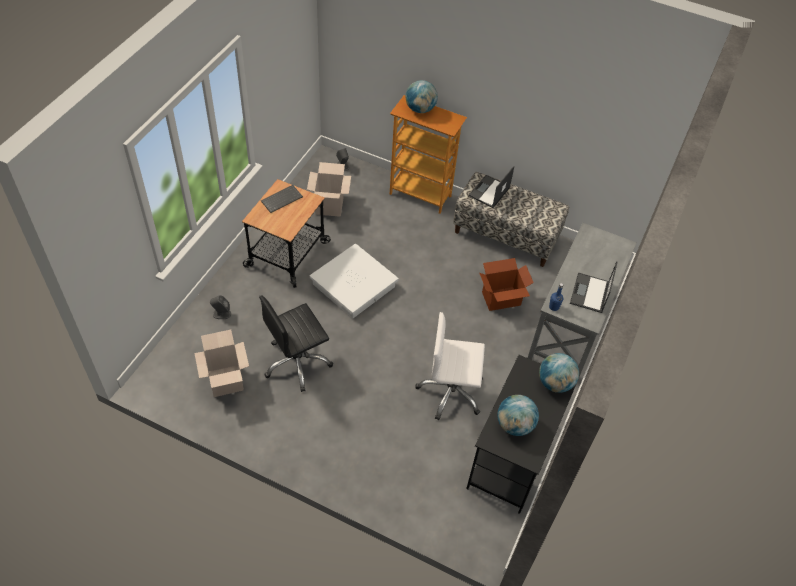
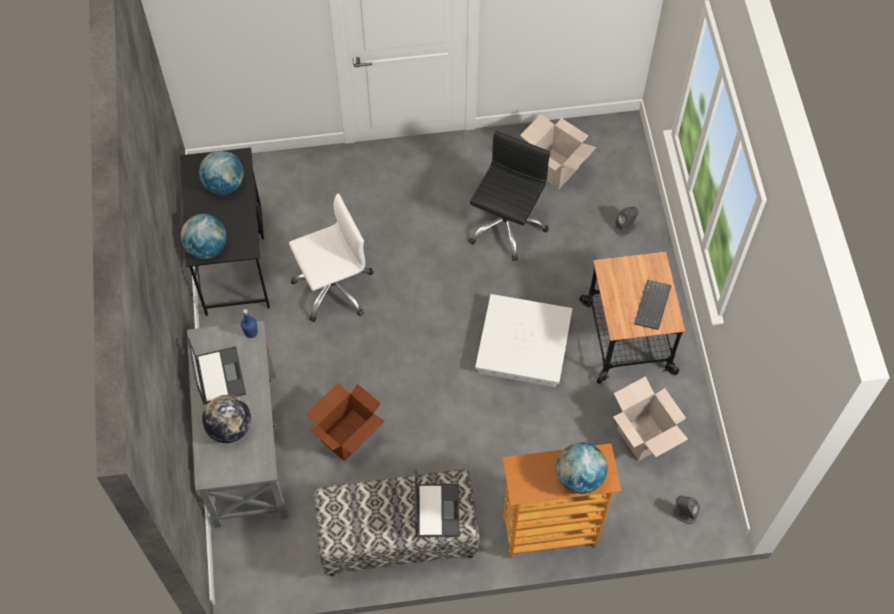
camera: 150 degrees right, 10 degrees up
none -> globe [202,395,251,443]

